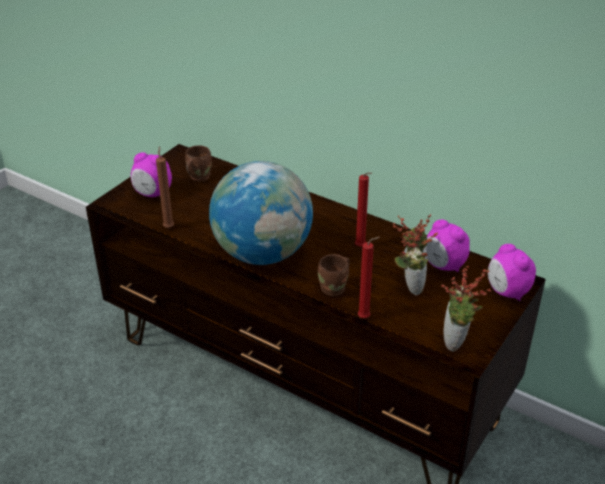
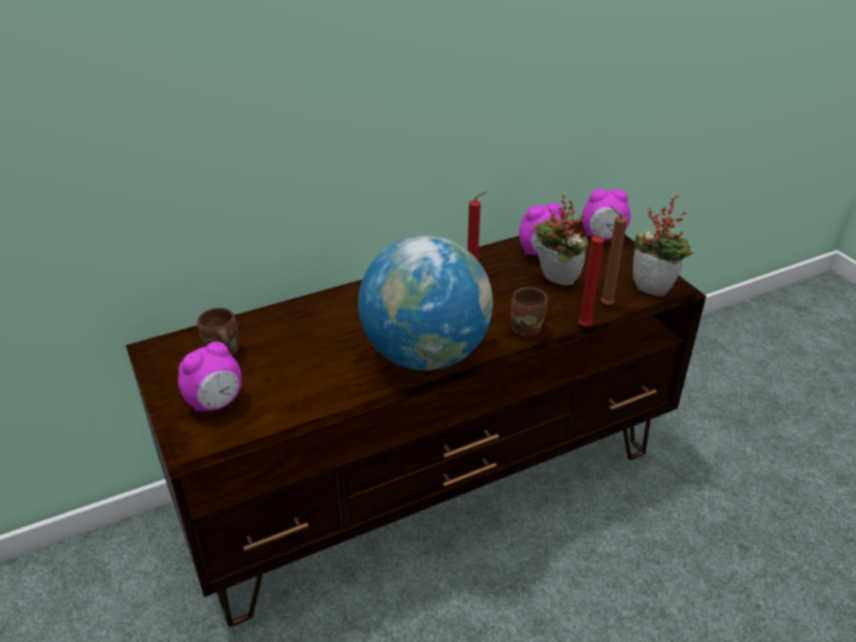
camera: 60 degrees left, 0 degrees up
brown candle [156,146,174,228] -> brown candle moved to [601,206,627,305]

